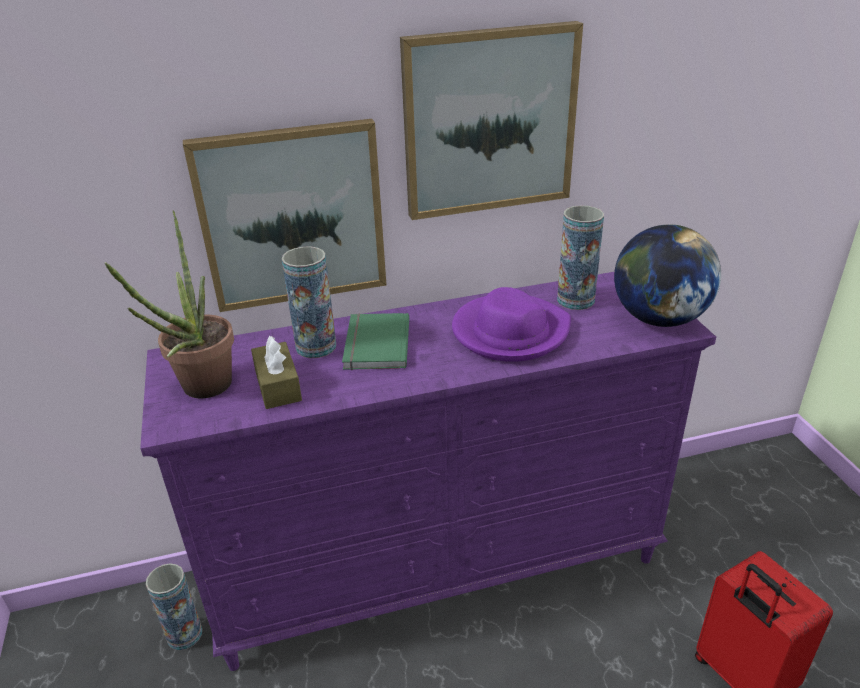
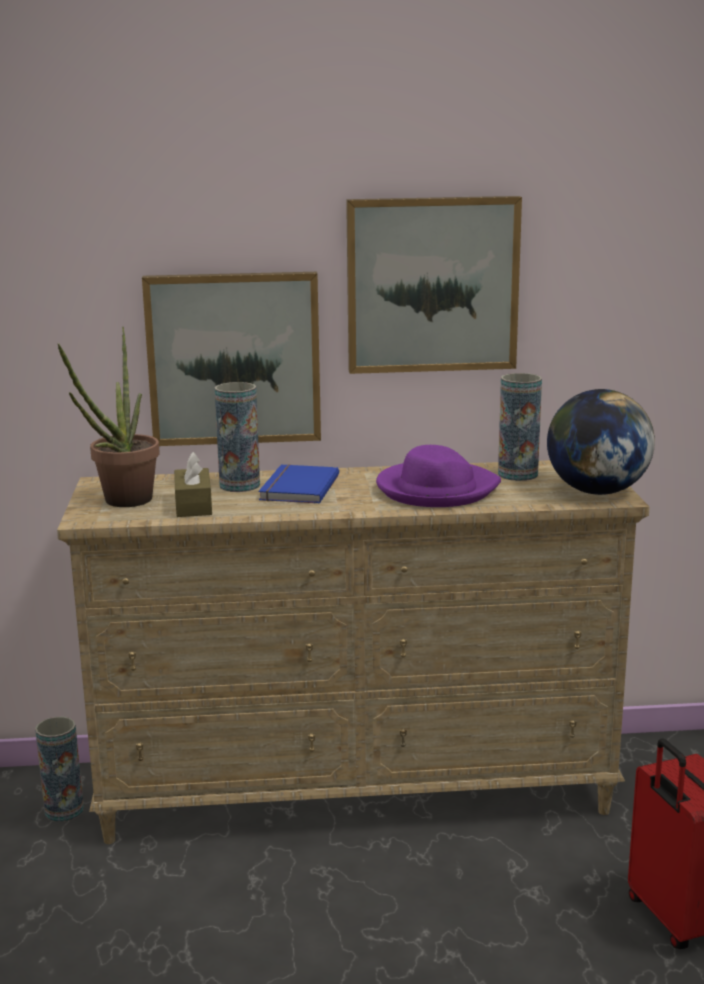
camera: 10 degrees right, 15 degrees down
purple dresser [140,272,716,671] -> beige dresser [57,460,650,844]
green book [342,313,409,370] -> blue book [259,464,339,504]

